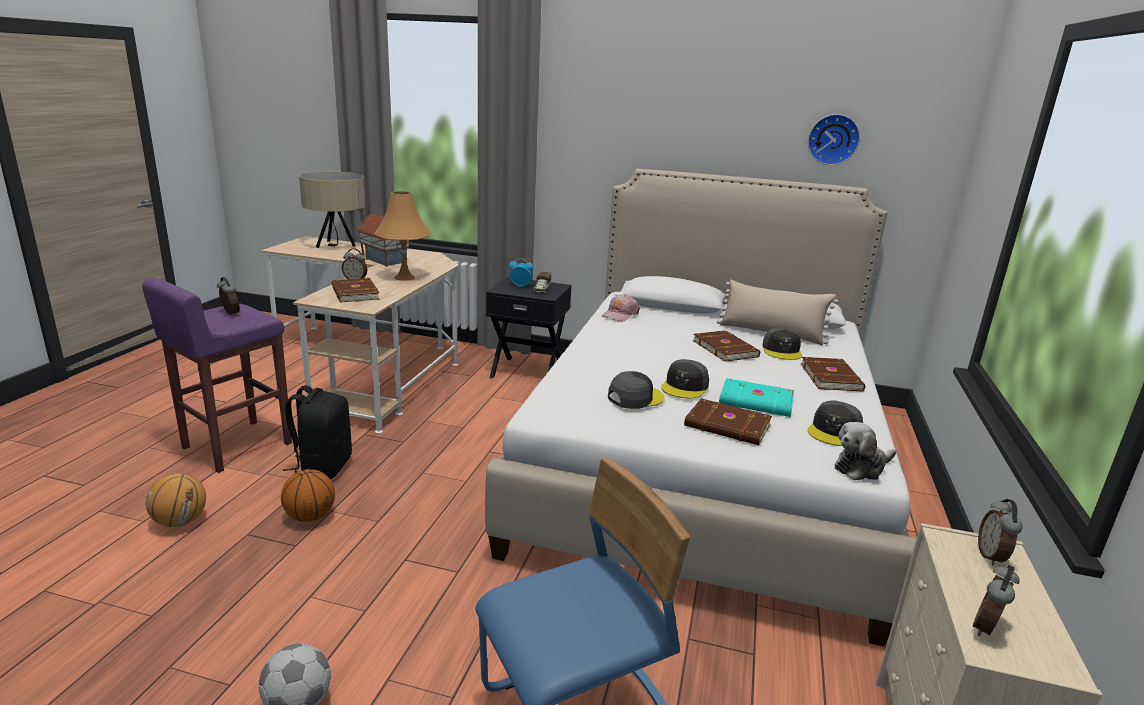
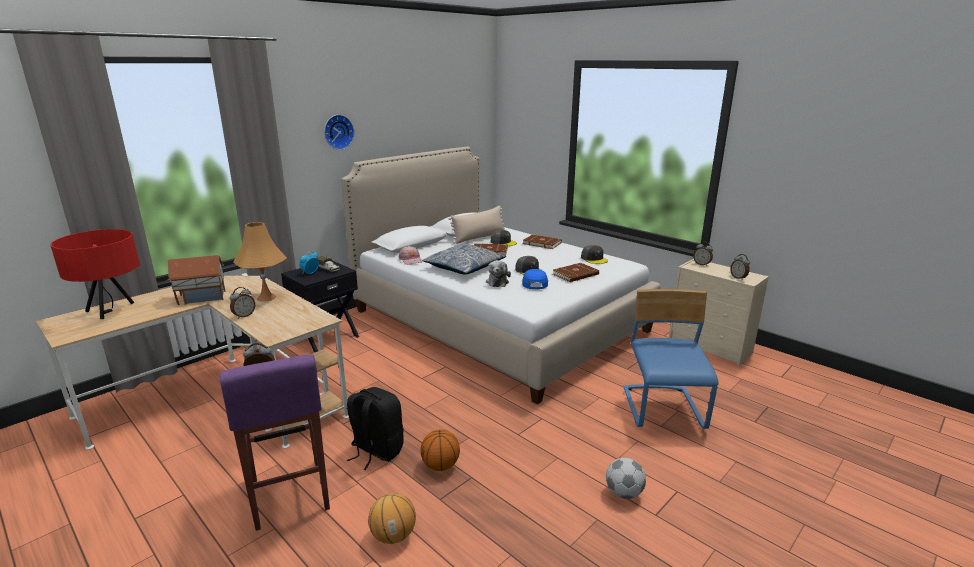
camera: 60 degrees left, 0 degrees up
beige table lamp [299,172,366,248] -> red table lamp [50,229,140,319]
brown book [332,278,379,302] -> none
grey cap [608,371,664,409] -> blue cap [522,269,548,289]
turquoise book [719,378,794,417] -> none
wall clock [808,114,860,165] -> wall clock moved to [324,115,354,150]
plush toy [835,422,896,480] -> plush toy moved to [486,260,511,287]
none -> pillow [422,244,506,274]

